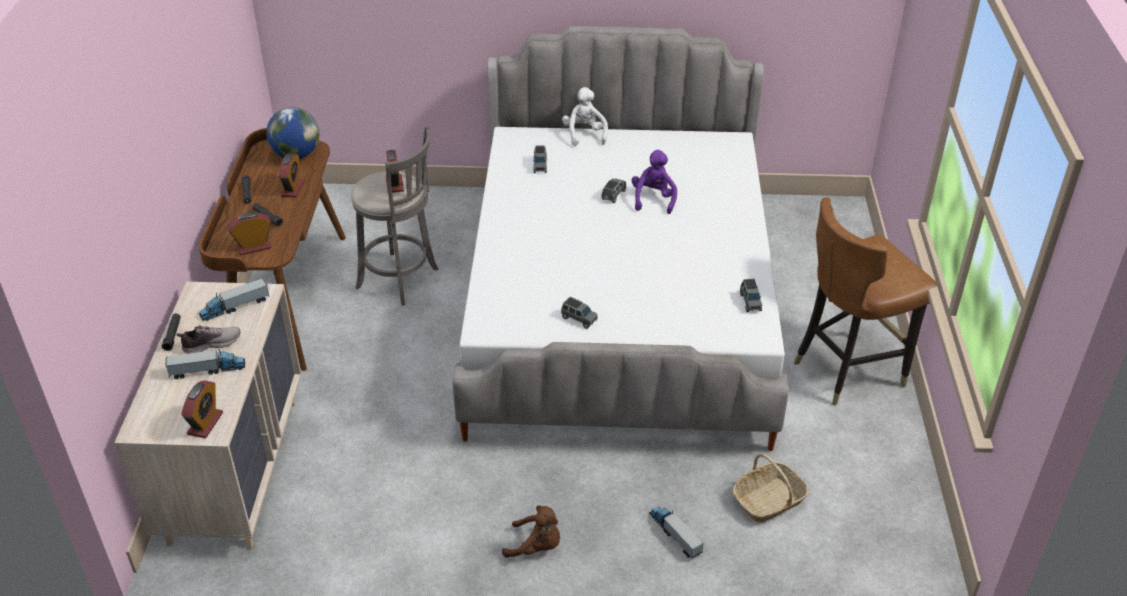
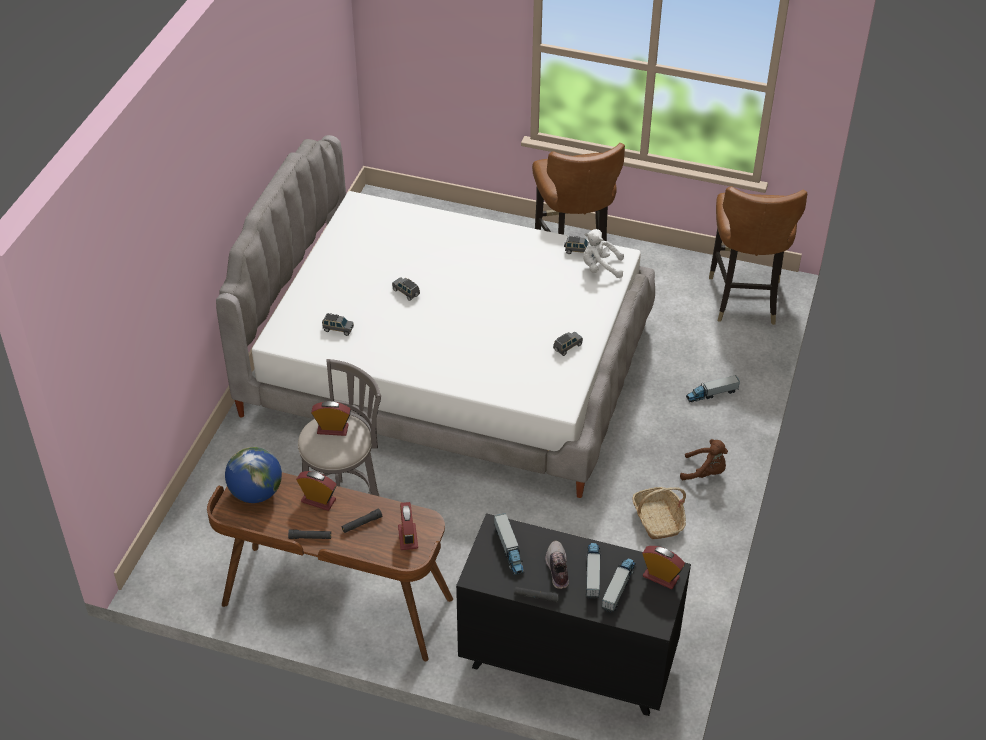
camera: 75 degrees left, 5 degrees up
beige dresser [114,282,301,549] -> black dresser [456,513,691,716]
brown plush toy [502,505,560,558] -> brown plush toy turned 75 degrees clockwise [680,439,728,480]
white plush toy [562,87,608,146] -> white plush toy moved to [583,229,624,278]
purple plush toy [631,150,677,214] -> none
basket [732,454,809,523] -> basket moved to [632,487,686,539]
none -> toy truck [602,559,636,612]
none -> brown chair [709,186,807,325]

